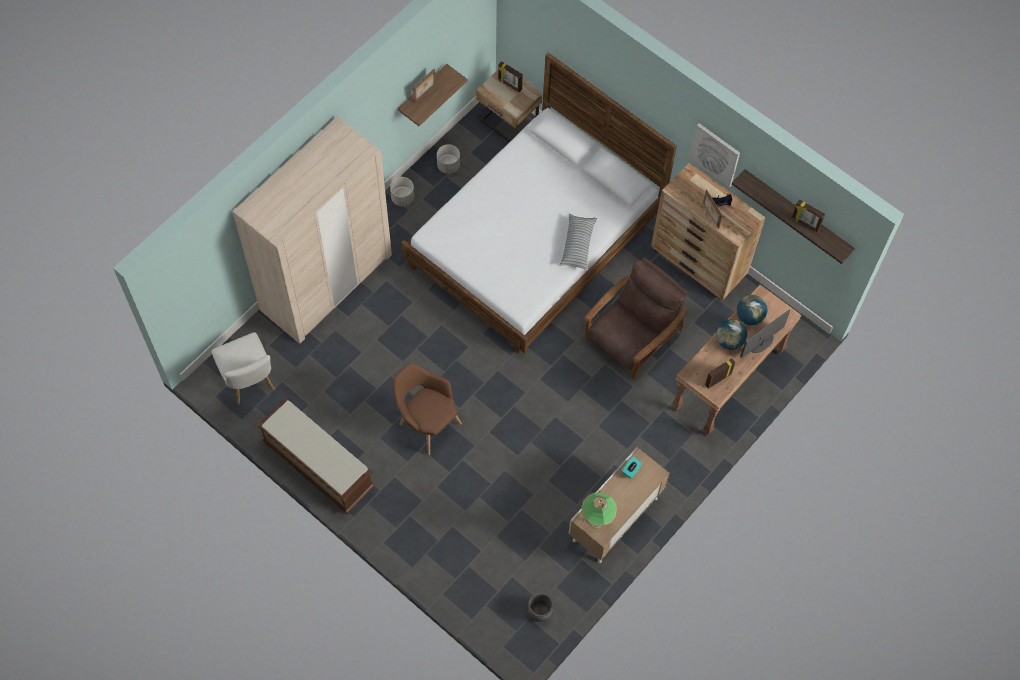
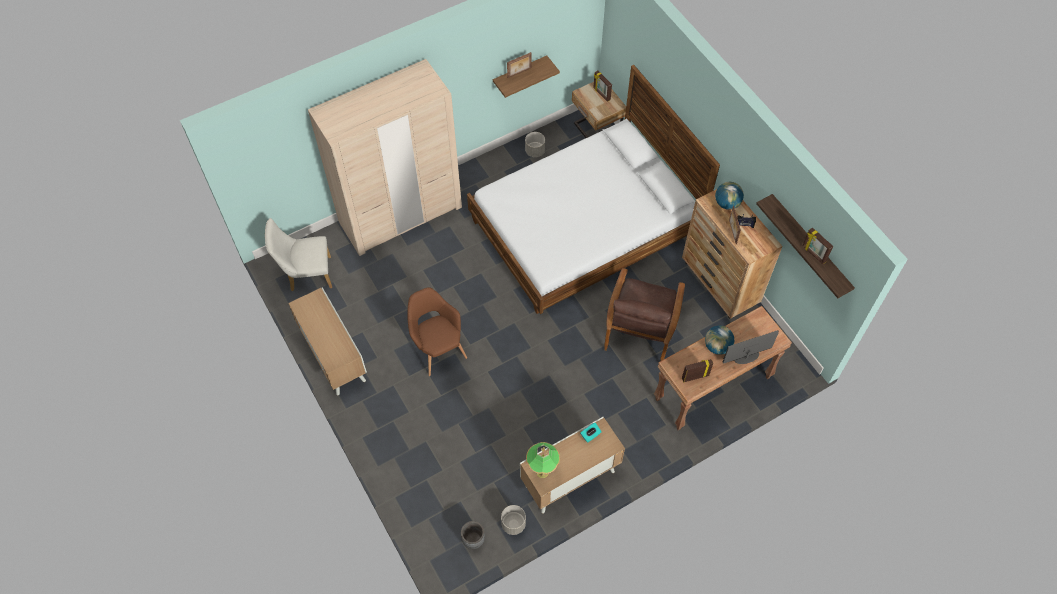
camera: 20 degrees right, 5 degrees down
white chair [212,332,275,405] -> white chair turned 90 degrees clockwise [265,218,332,291]
brown bench [257,398,375,514] -> cabinet [288,287,367,396]
grey planter [390,177,414,206] -> grey planter moved to [501,505,526,535]
pillow [560,214,597,270] -> none
brown armchair [584,257,688,379] -> brown armchair turned 135 degrees clockwise [604,268,685,361]
picture [690,123,740,187] -> none
globe [737,295,767,325] -> globe moved to [715,182,744,210]

